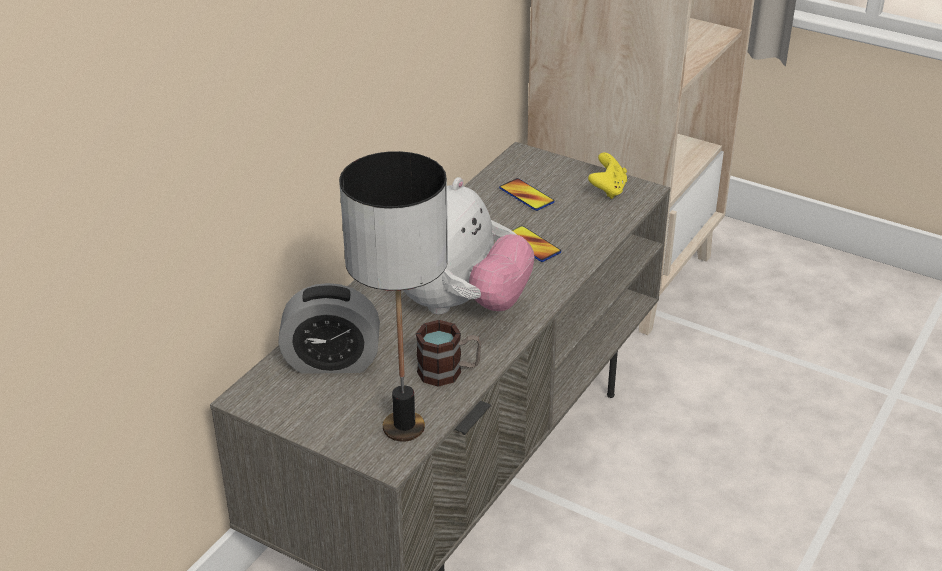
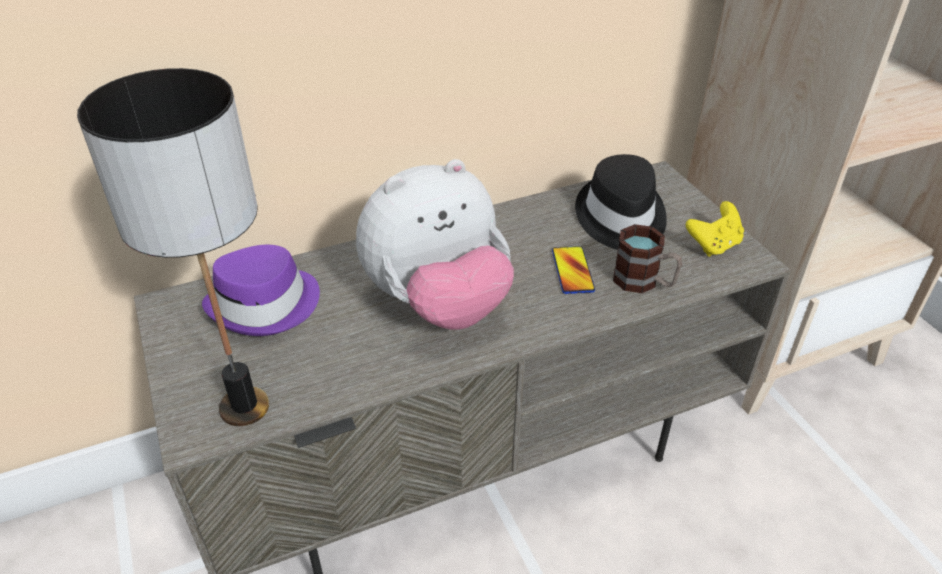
camera: 35 degrees right, 5 degrees up
alarm clock [278,283,380,374] -> purple hat [202,245,320,336]
mug [416,320,481,387] -> mug moved to [613,224,682,293]
phone [499,178,555,211] -> black hat [575,154,667,250]

